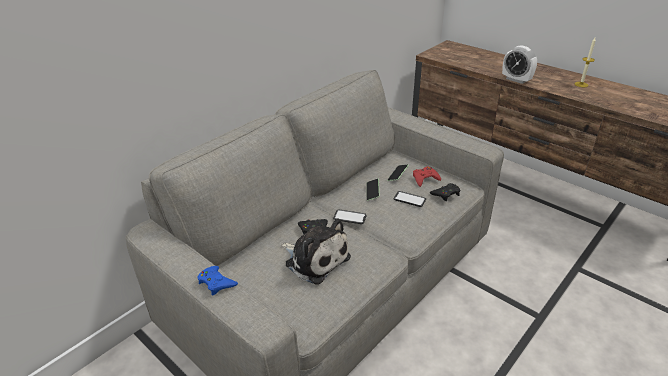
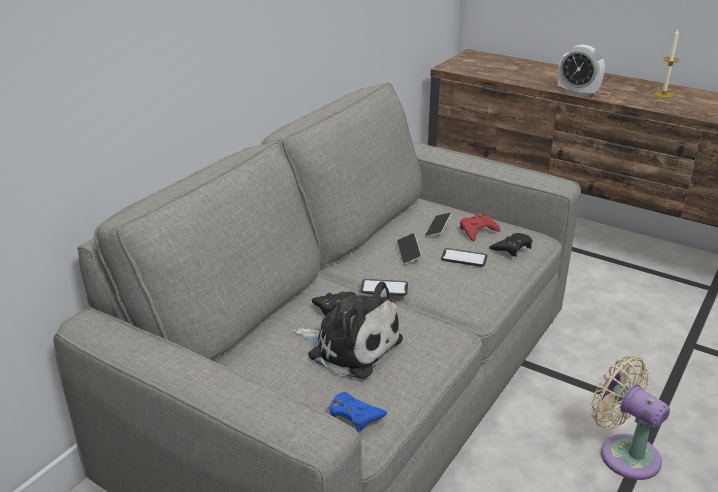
camera: 10 degrees left, 5 degrees down
blue game controller [198,266,238,296] -> blue game controller moved to [329,392,387,432]
none -> beige fan [591,356,670,480]

